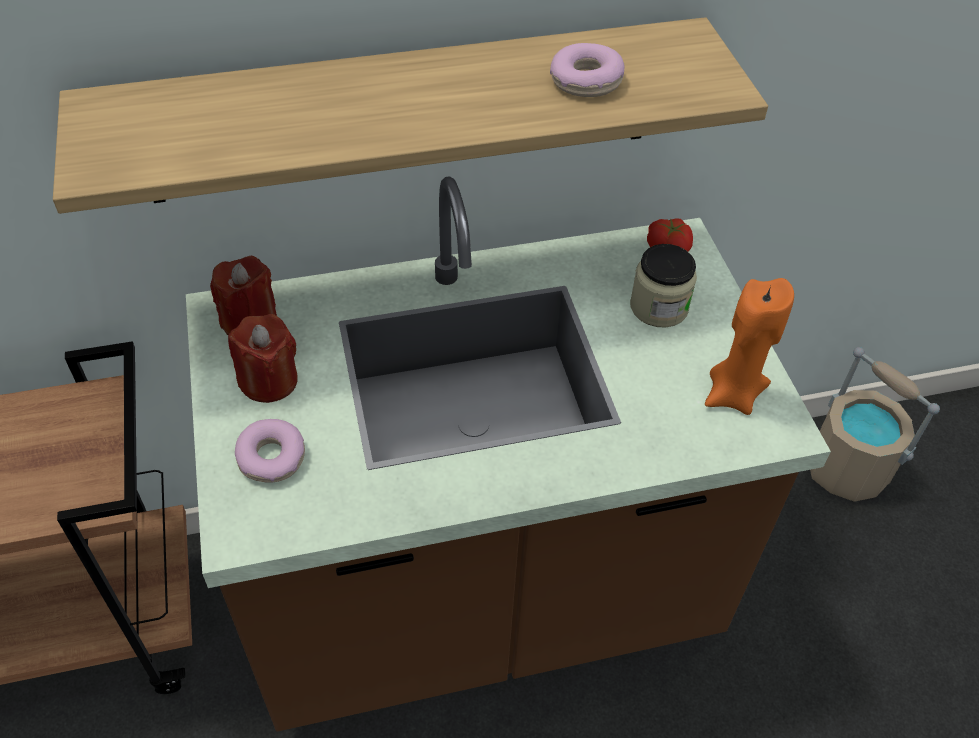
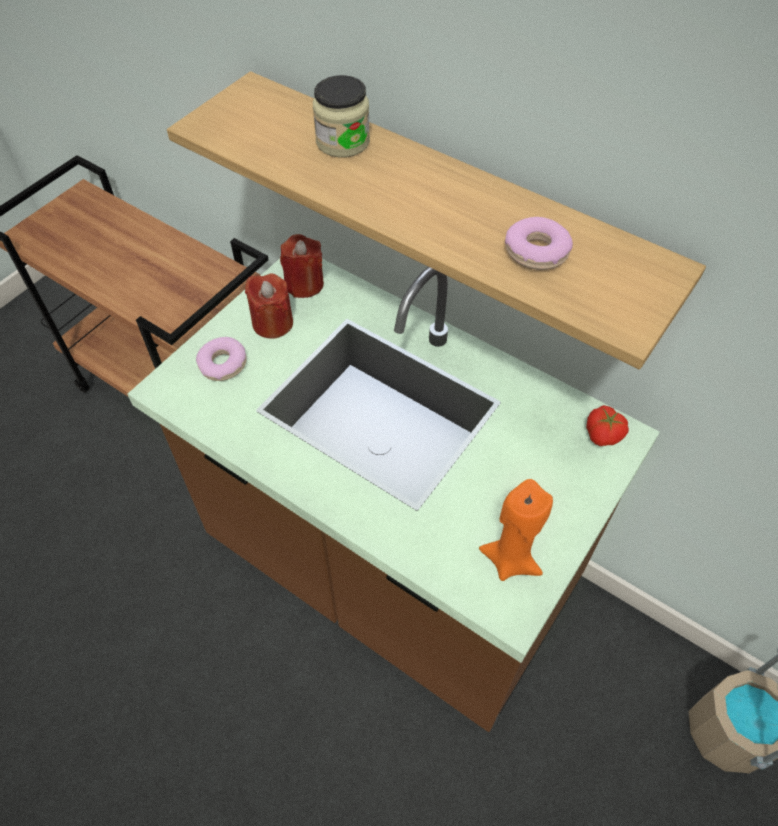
camera: 50 degrees right, 5 degrees up
jar [630,244,697,328] -> jar moved to [313,75,370,158]

